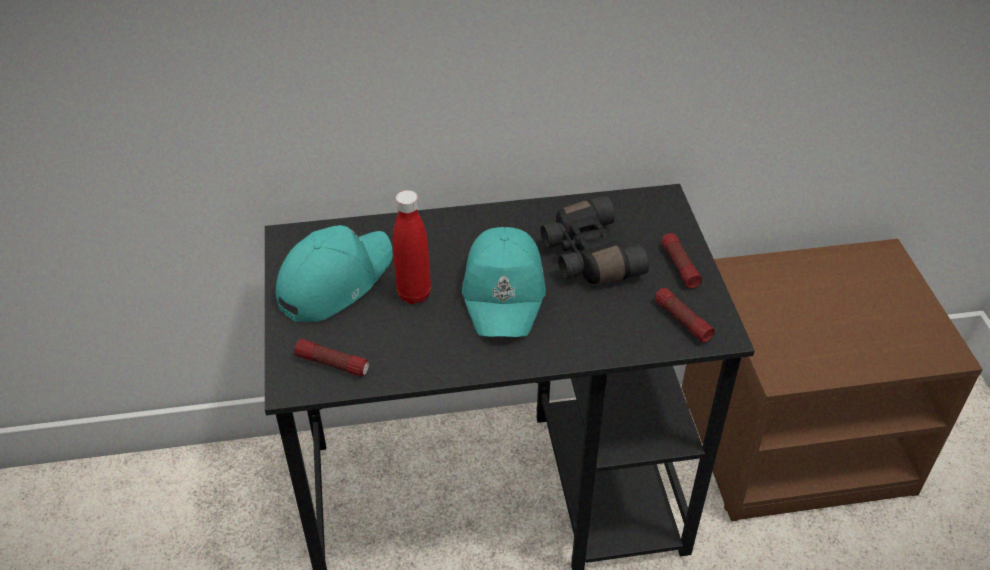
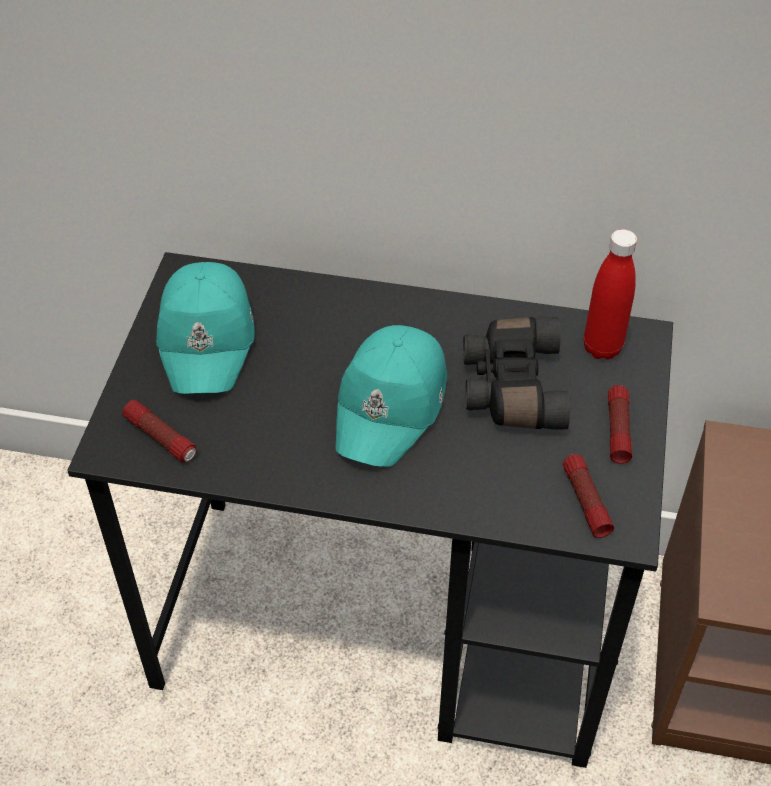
camera: 20 degrees right, 5 degrees up
turquoise cap [276,225,393,322] -> turquoise cap turned 120 degrees clockwise [156,262,255,394]
red bottle [393,190,431,304] -> red bottle moved to [584,229,637,360]

